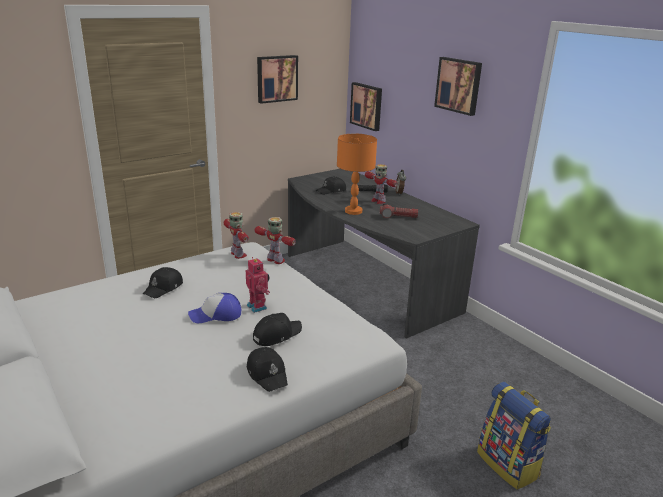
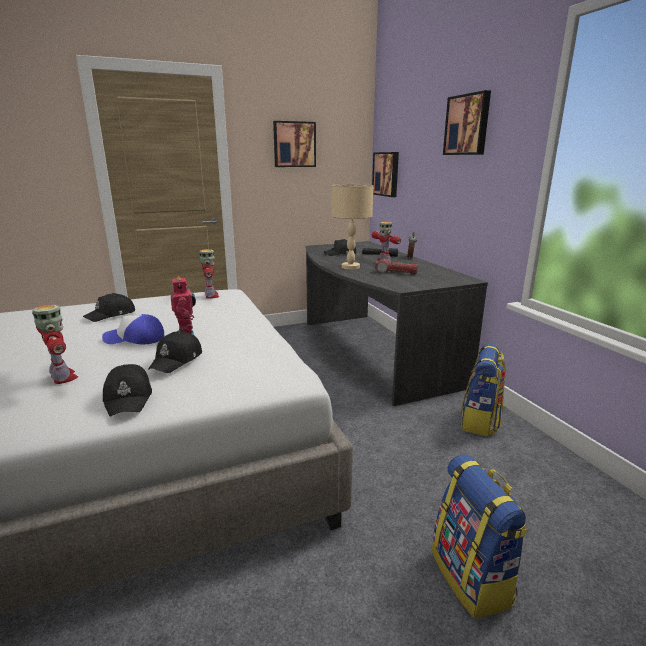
camera: 15 degrees right, 5 degrees down
black cap [253,313,302,346] -> black cap turned 135 degrees clockwise [148,331,202,373]
toy robot [255,217,296,264] -> toy robot moved to [32,305,78,384]
orange table lamp [337,134,377,215] -> beige table lamp [331,184,373,270]
none -> backpack [461,344,506,436]

